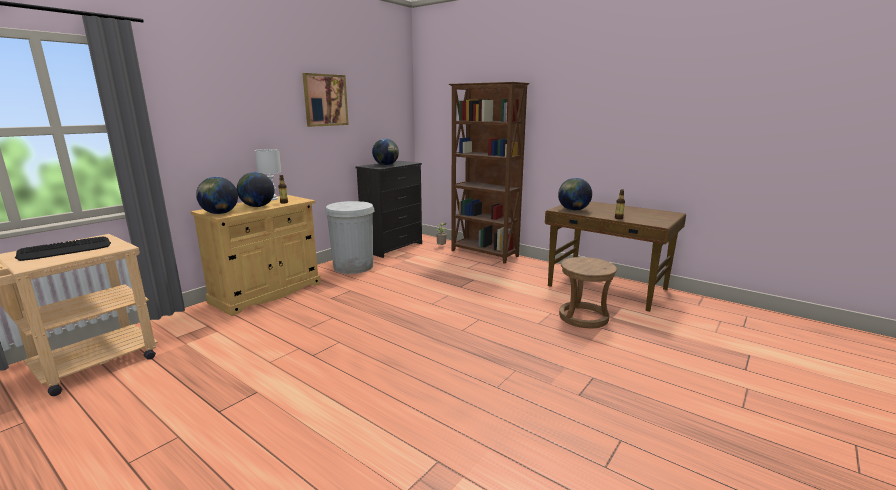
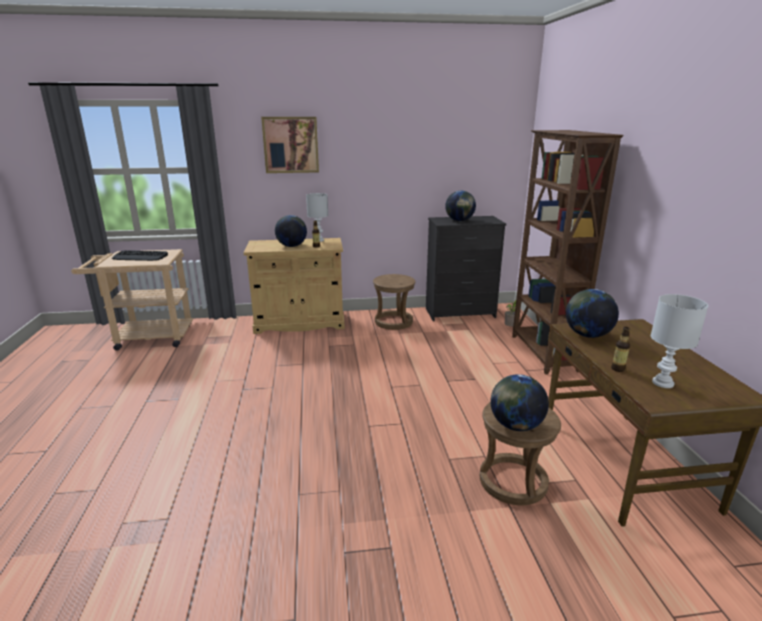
camera: 45 degrees right, 5 degrees up
globe [196,177,238,214] -> globe moved to [490,374,549,431]
picture [302,73,349,127] -> picture moved to [261,117,319,173]
white trash can [324,201,375,274] -> brown stool [373,274,416,330]
none -> white table lamp [651,294,708,388]

